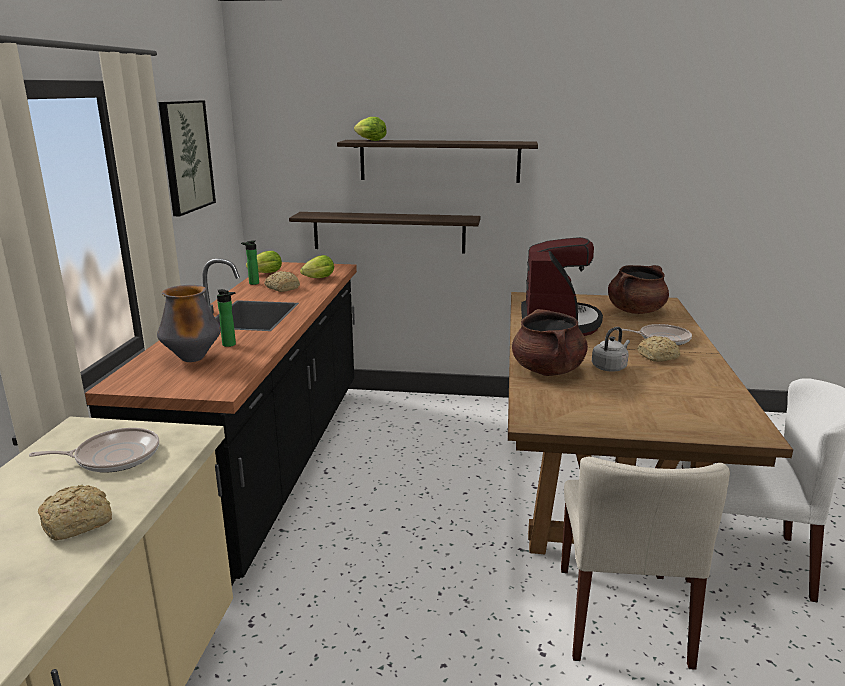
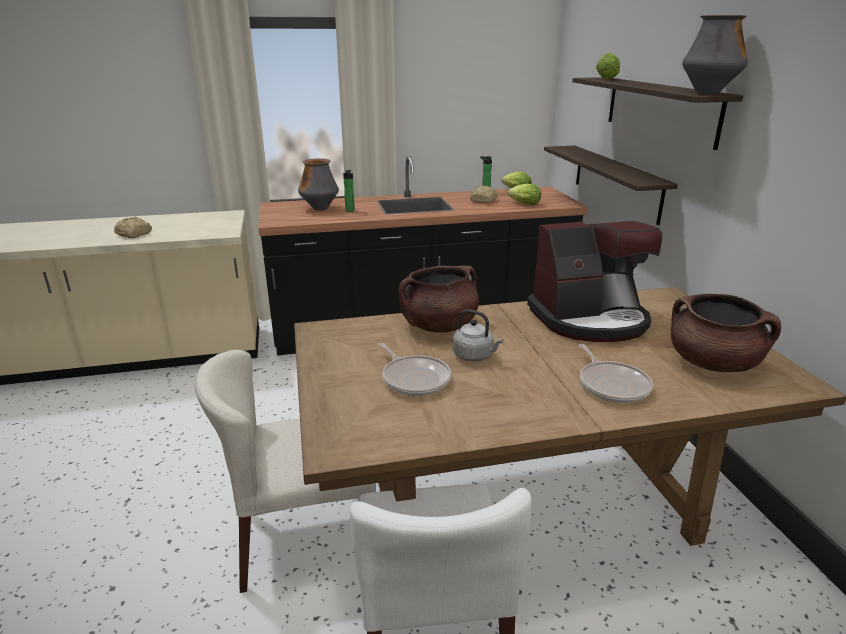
camera: 70 degrees right, 5 degrees up
frying pan [29,428,159,473] -> frying pan moved to [378,343,451,396]
picture [158,100,216,216] -> none
bread [637,336,680,362] -> none
none -> vase [682,15,748,94]

